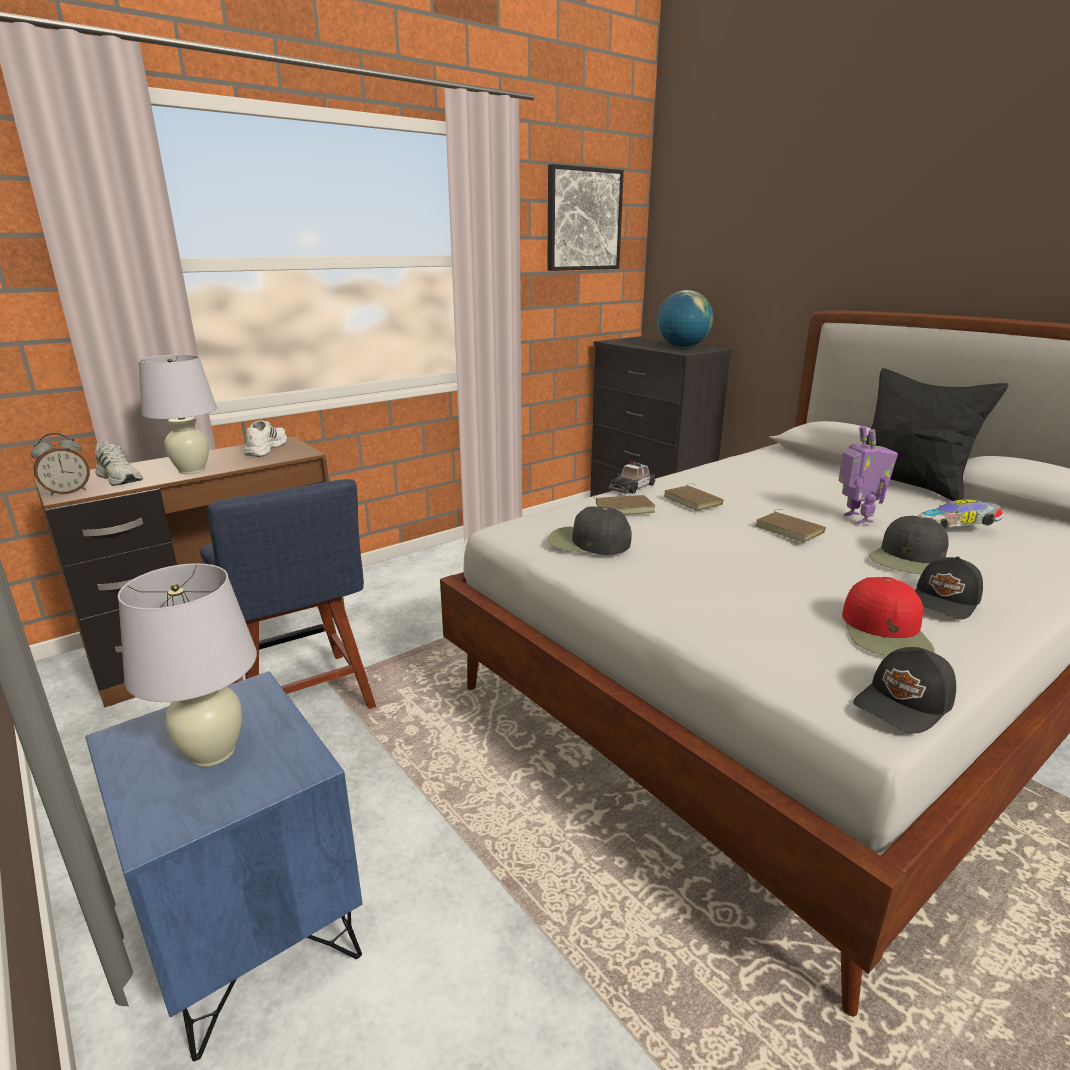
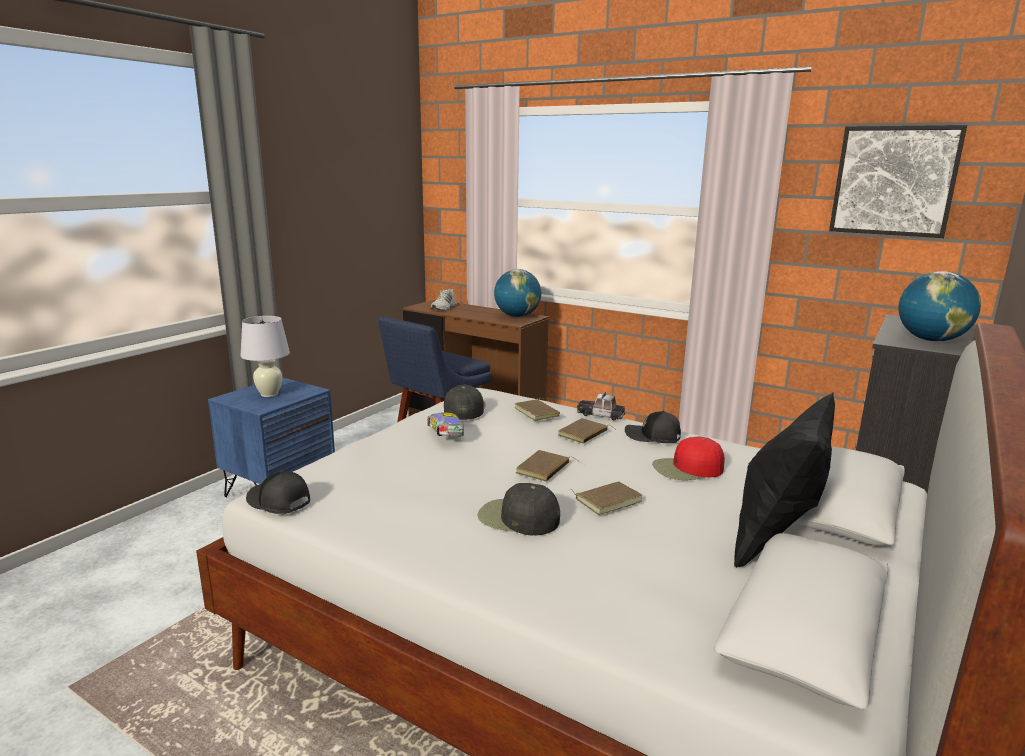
camera: 70 degrees right, 5 degrees down
alarm clock [31,433,90,496] -> none
white table lamp [138,354,217,474] -> none
white shoe [244,420,287,457] -> globe [494,269,541,317]
toy robot [838,426,898,524] -> brown book [570,481,642,515]
red cap [842,577,934,656] -> red cap moved to [652,437,725,480]
black cap [915,557,983,620] -> black cap moved to [625,411,681,443]
toy car [918,499,1003,529] -> toy car moved to [427,413,464,437]

